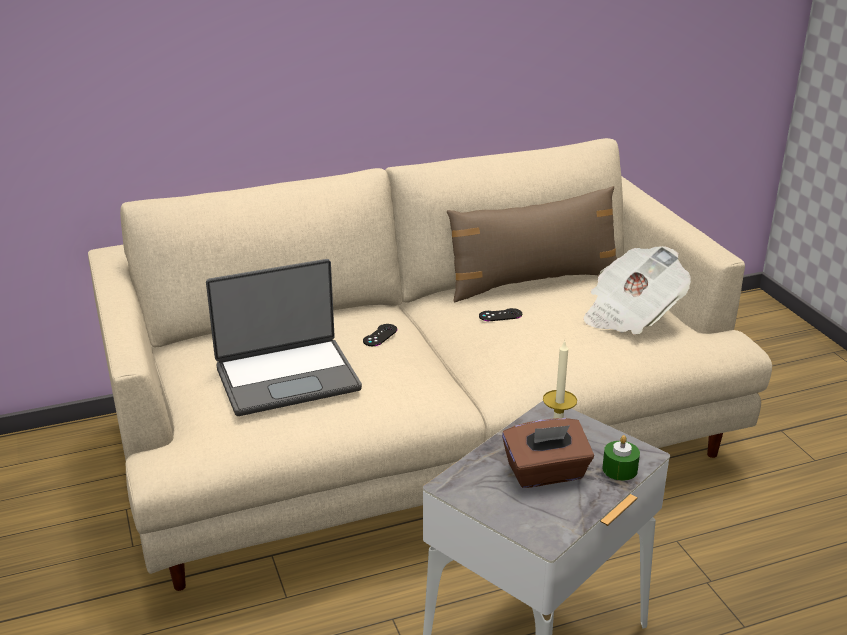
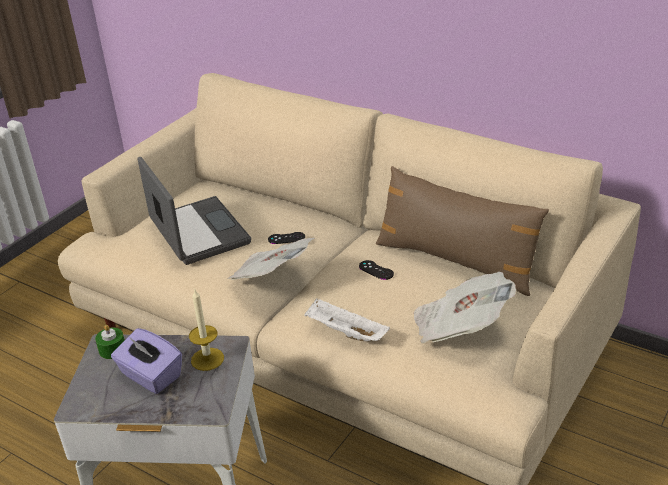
camera: 55 degrees right, 5 degrees up
laptop [206,259,362,416] -> laptop turned 150 degrees counterclockwise [138,157,251,265]
brown tissue box [502,418,594,488] -> purple tissue box [111,328,182,394]
green candle [602,435,640,481] -> green candle moved to [95,325,125,359]
none -> newspaper [227,238,314,280]
none -> white tray [304,298,390,341]

